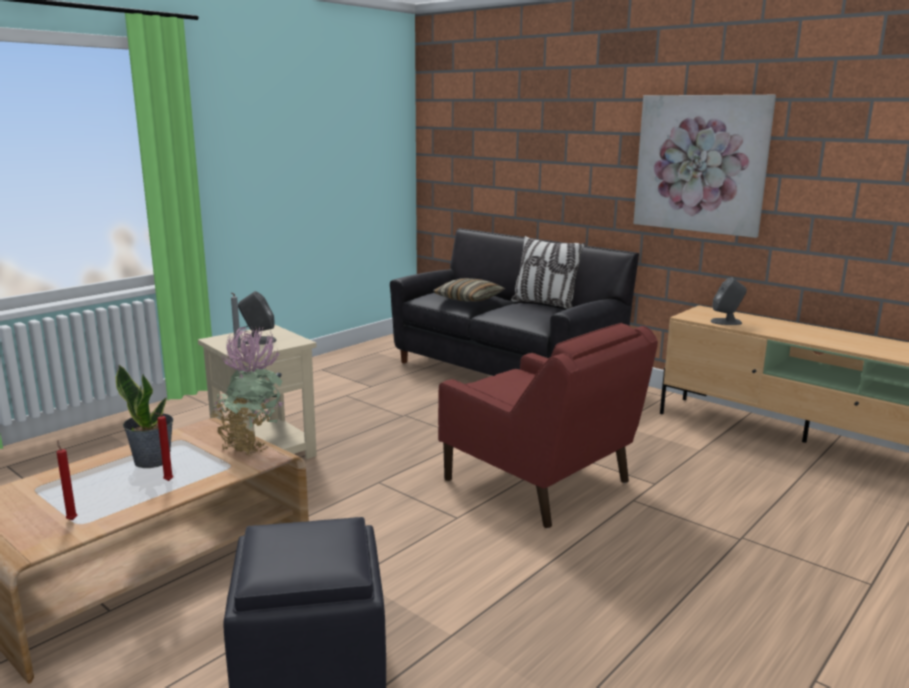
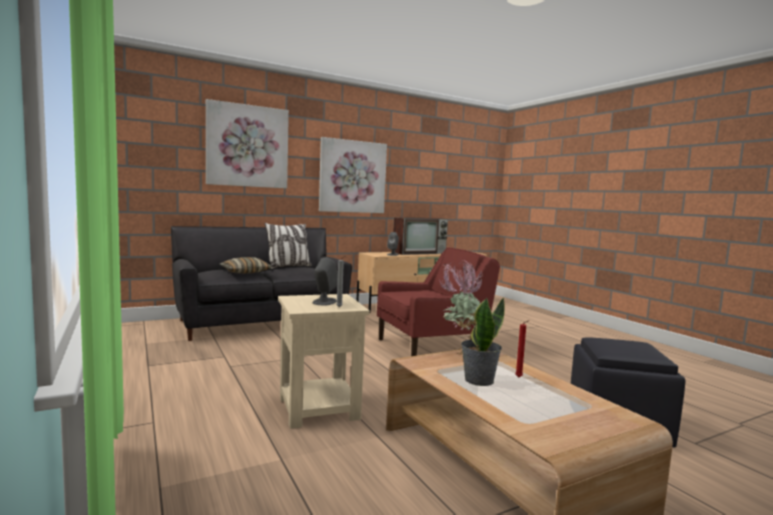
camera: 70 degrees left, 10 degrees down
red candle [57,440,77,520] -> none
none -> picture [206,99,289,188]
none -> television [393,217,448,255]

